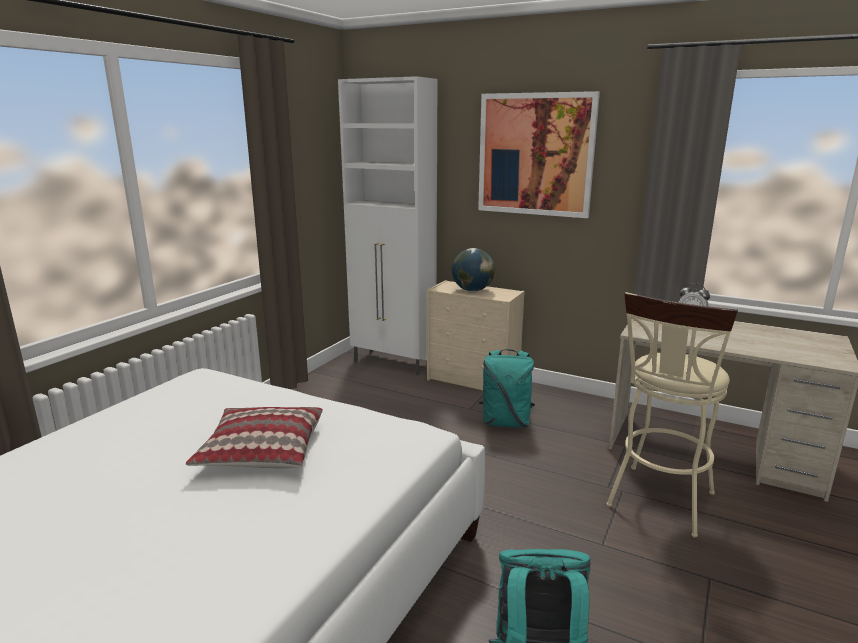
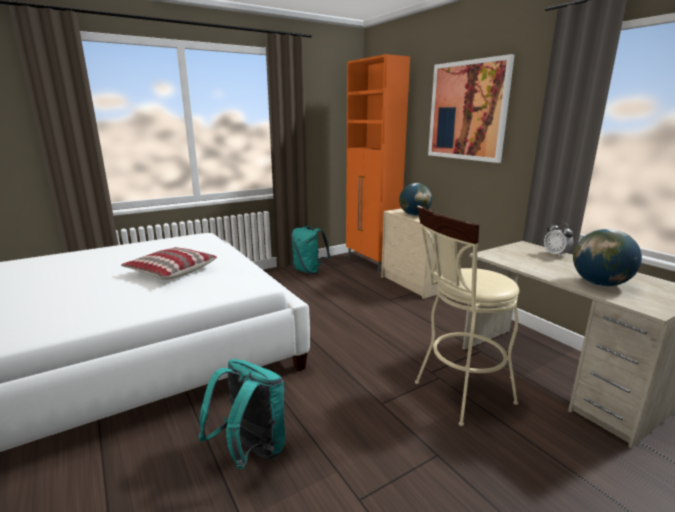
camera: 30 degrees right, 0 degrees up
white cabinet [338,76,437,375] -> orange cabinet [346,54,410,274]
turquoise backpack [479,349,535,427] -> turquoise backpack moved to [291,226,330,274]
none -> globe [573,229,642,286]

